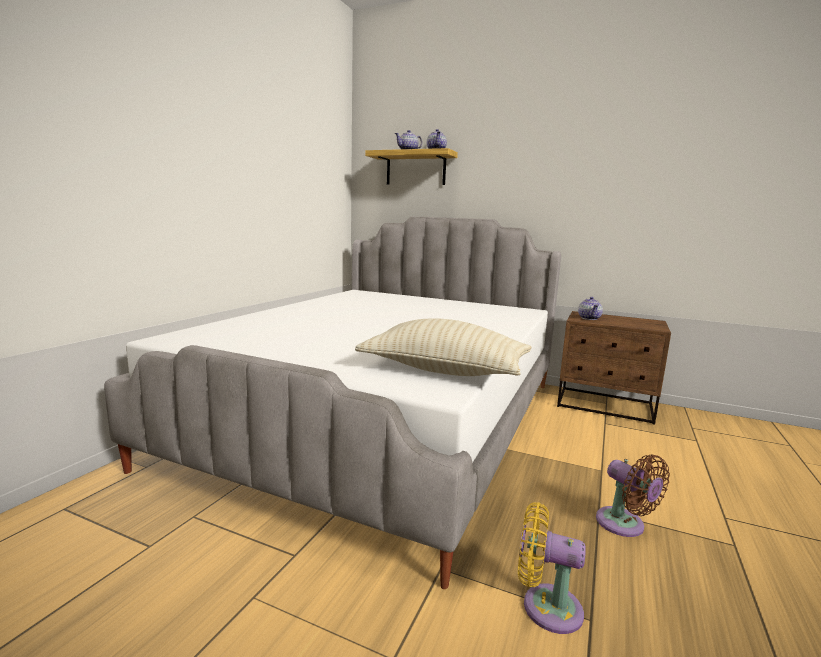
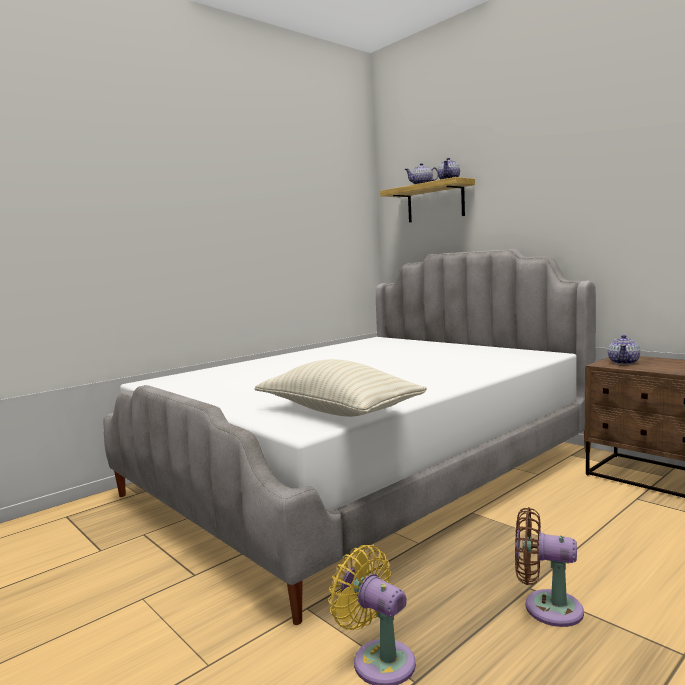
camera: 25 degrees right, 5 degrees down
brown fan [596,455,670,537] -> brown fan turned 120 degrees clockwise [515,507,584,627]

